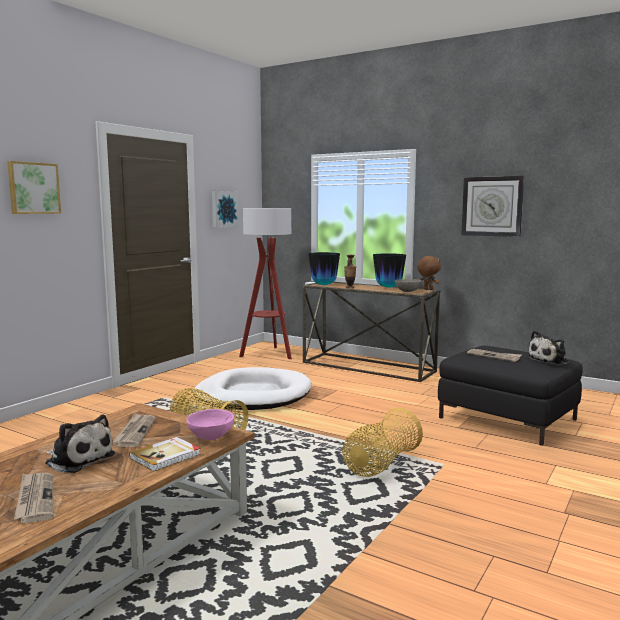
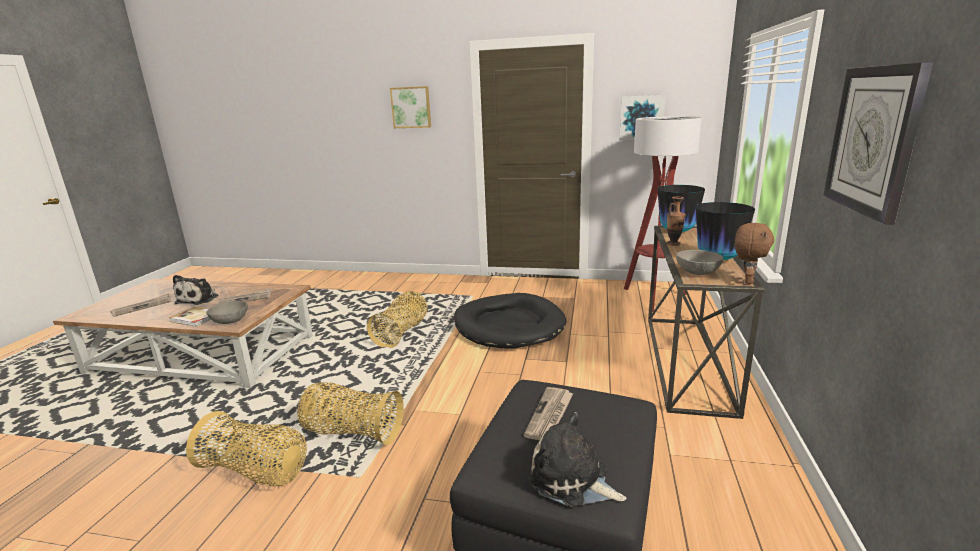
camera: 70 degrees right, 10 degrees up
pink bowl [186,409,234,440] -> grey bowl [207,301,248,324]
white dog bed [194,367,311,410] -> black dog bed [454,293,567,348]
none -> basket [186,411,307,486]

